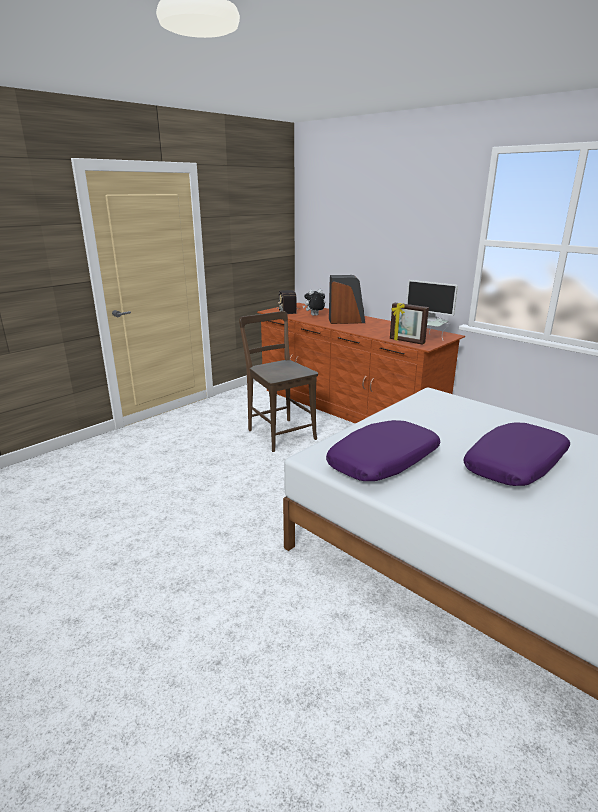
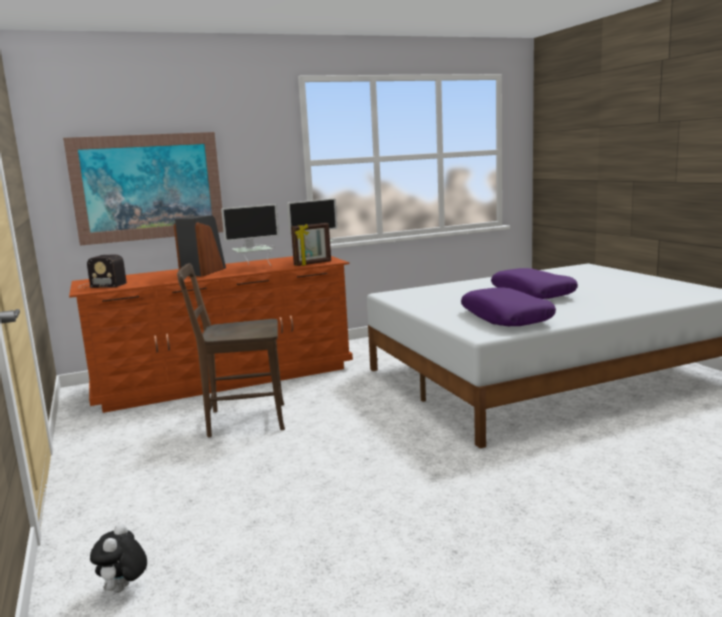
camera: 65 degrees left, 10 degrees down
plush toy [303,289,325,316] -> plush toy moved to [90,523,147,593]
none -> picture [63,132,223,246]
none -> monitor [221,204,279,265]

